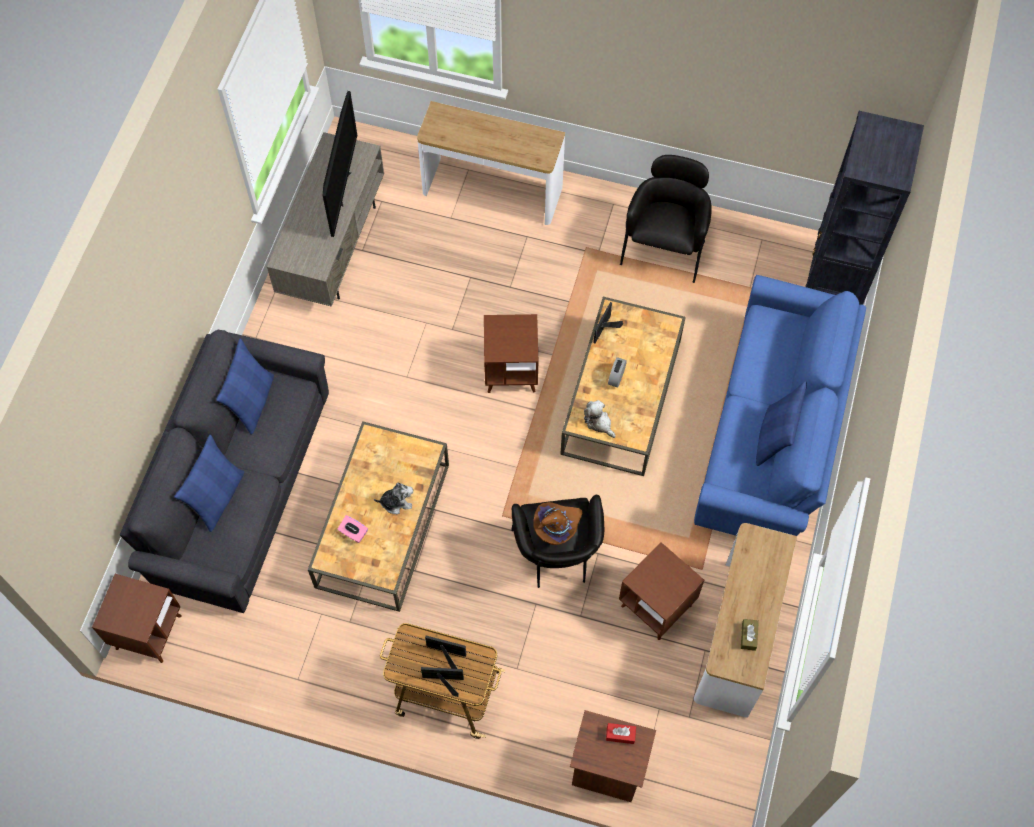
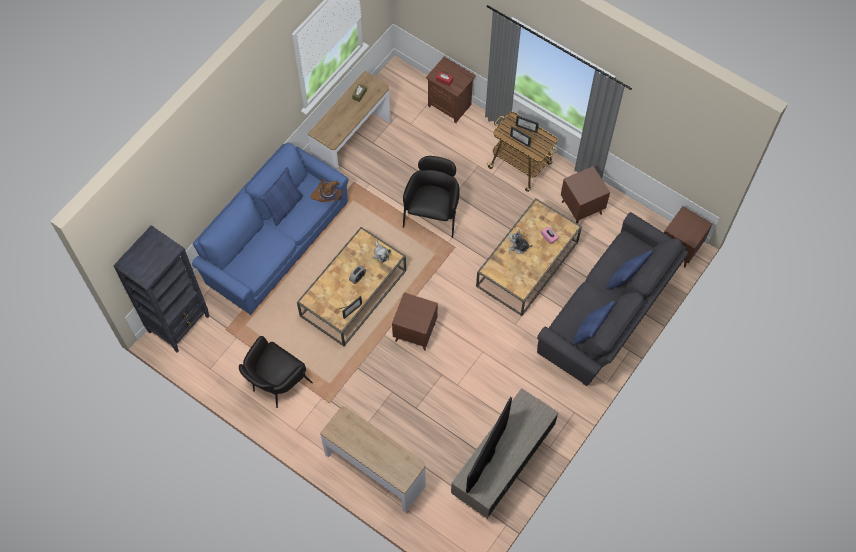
camera: 160 degrees left, 0 degrees up
brown hat [533,502,582,545] -> brown hat moved to [310,179,342,202]
brown side table [619,542,704,640] -> brown side table moved to [561,166,610,224]

